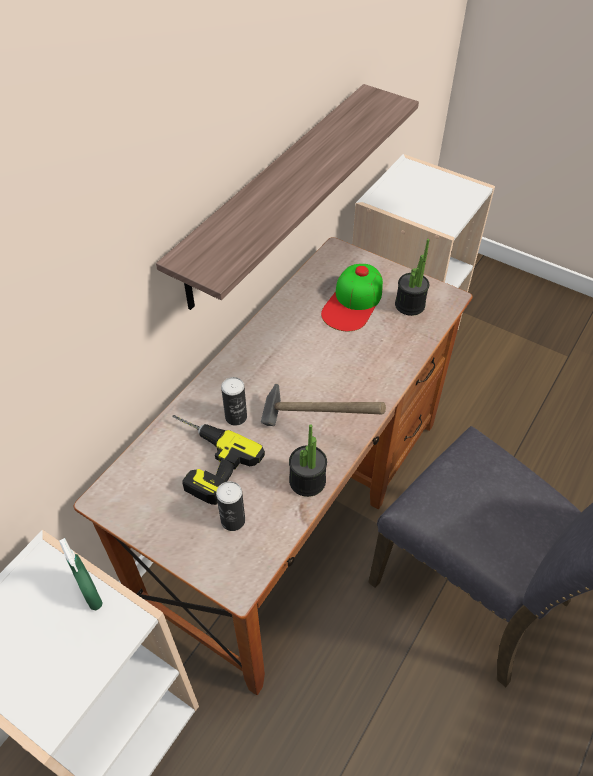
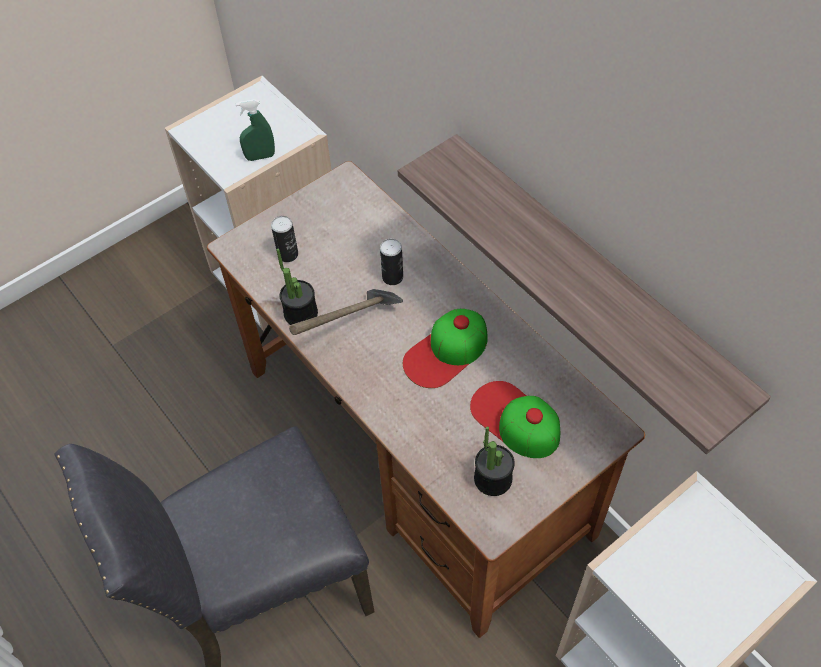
camera: 110 degrees right, 5 degrees up
power drill [172,415,265,505] -> none
none -> cap [403,309,488,388]

